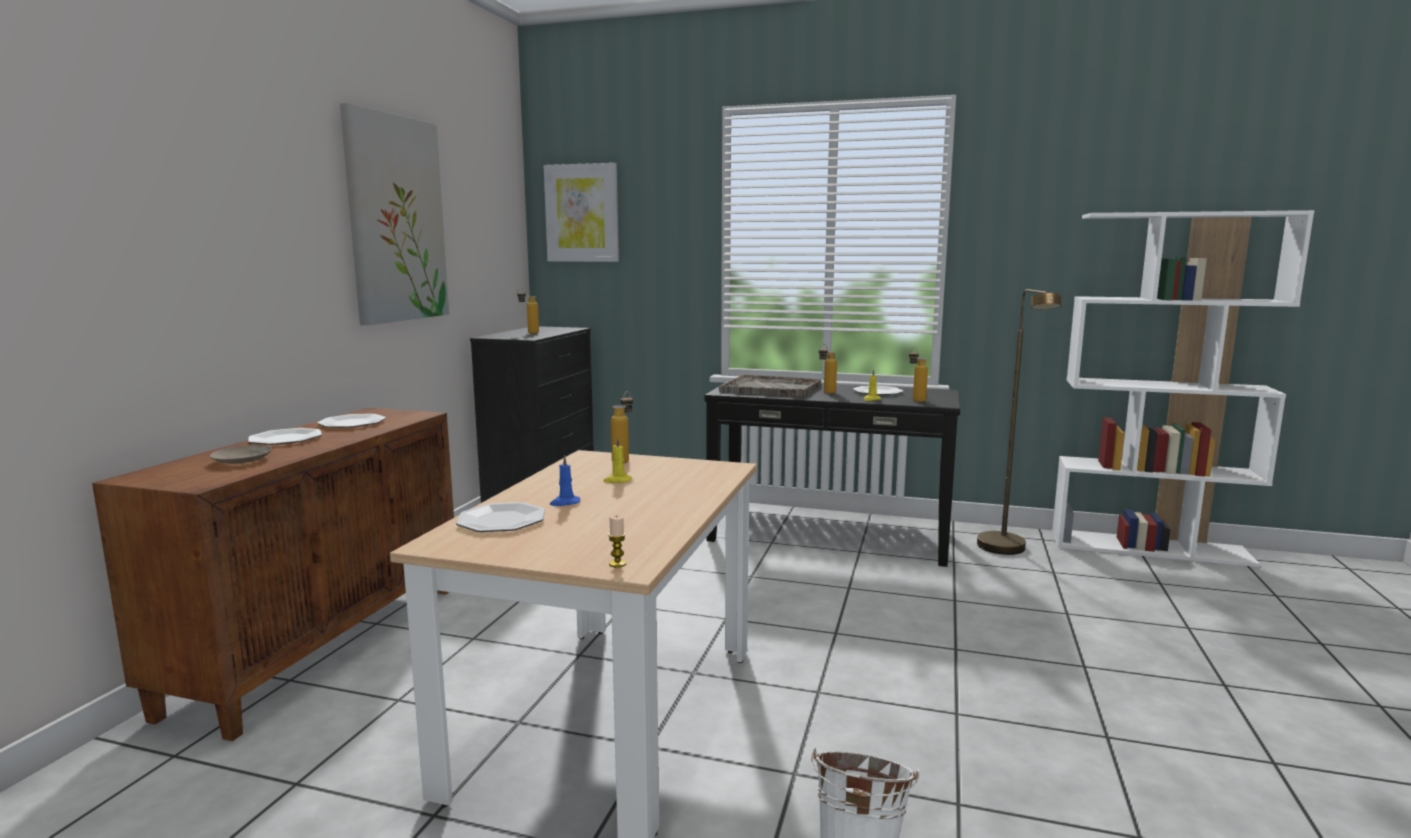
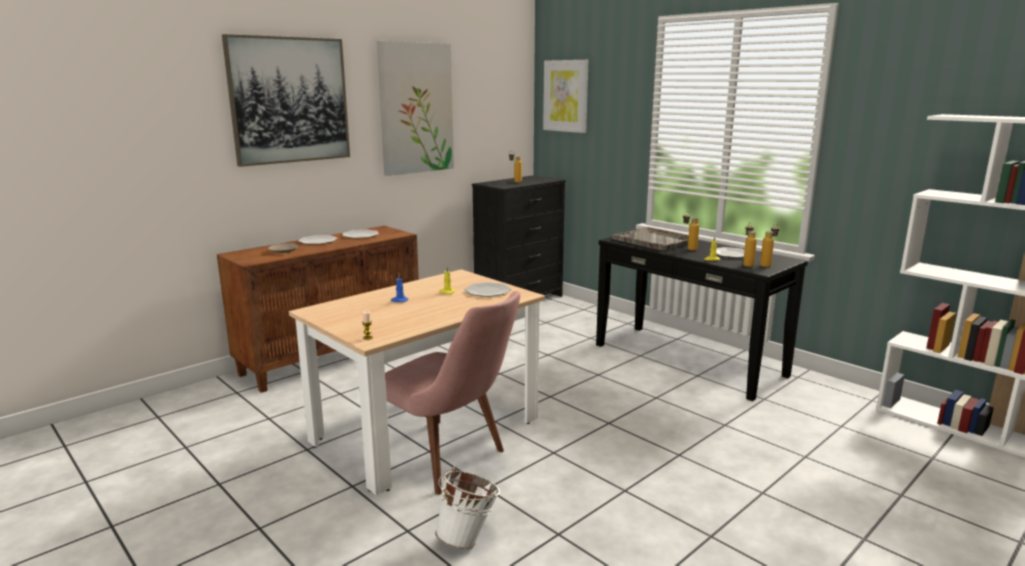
camera: 30 degrees right, 5 degrees up
plate [456,502,545,532] -> plate moved to [464,282,511,297]
bottle [611,391,633,464] -> bottle moved to [760,223,779,267]
brown floor lamp [977,289,1061,555] -> none
none -> picture [222,34,350,167]
none -> pink chair [385,291,520,495]

